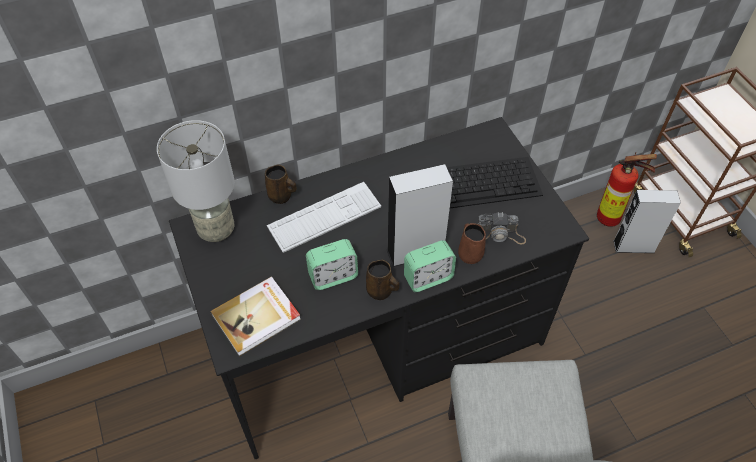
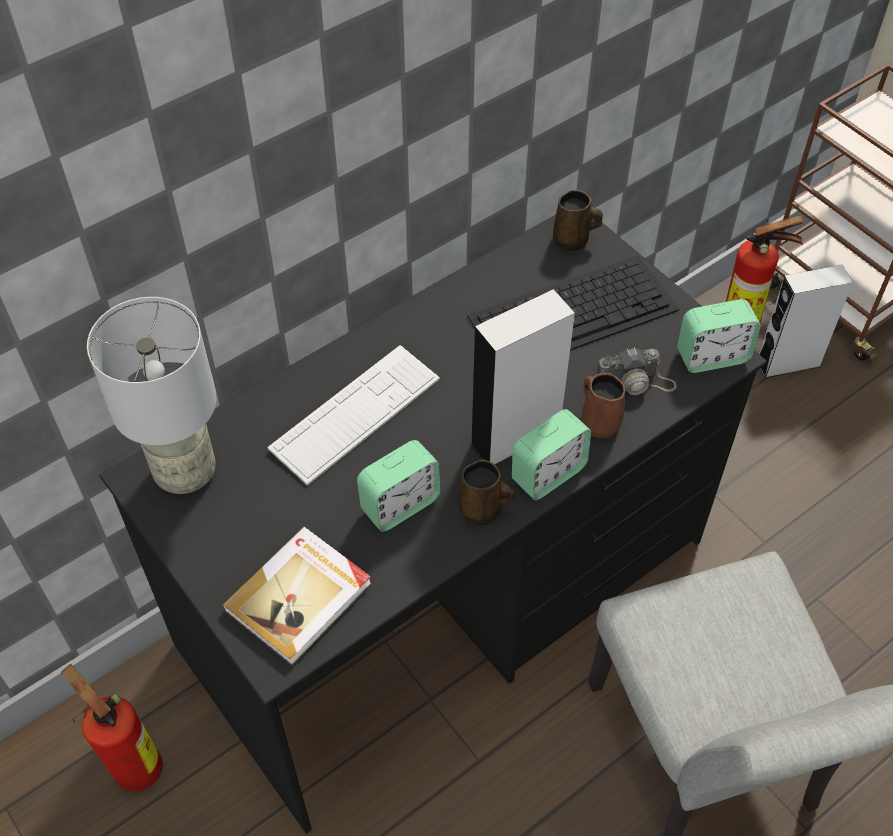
camera: 15 degrees left, 0 degrees up
brown mug [265,164,297,204] -> brown mug moved to [553,190,603,251]
none -> fire extinguisher [61,664,163,791]
none -> alarm clock [677,299,761,373]

